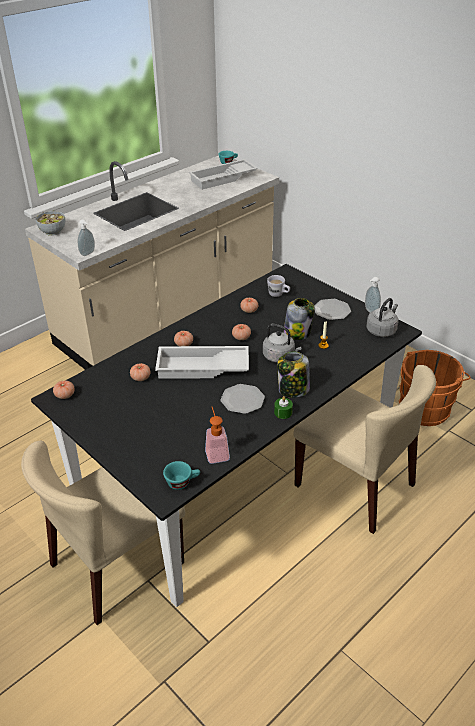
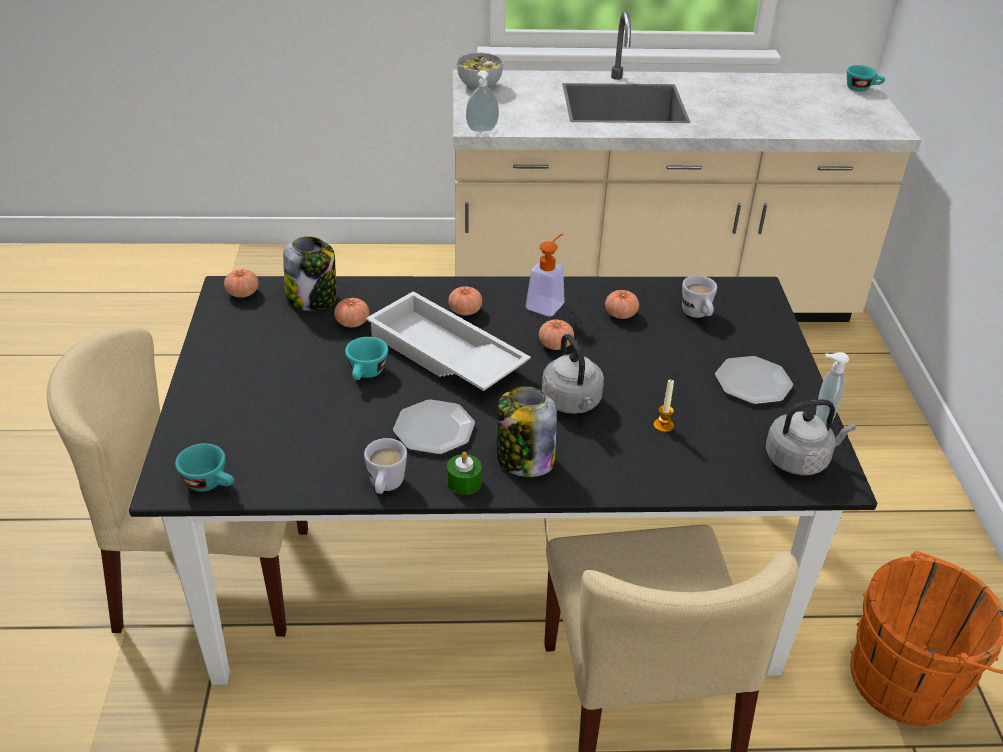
camera: 40 degrees right, 0 degrees up
white tray [189,159,258,190] -> none
soap dispenser [205,407,230,464] -> soap dispenser moved to [525,233,565,317]
jar [284,298,315,340] -> jar moved to [283,236,336,311]
none -> turquoise cup [345,337,388,380]
none -> white mug [364,438,407,494]

